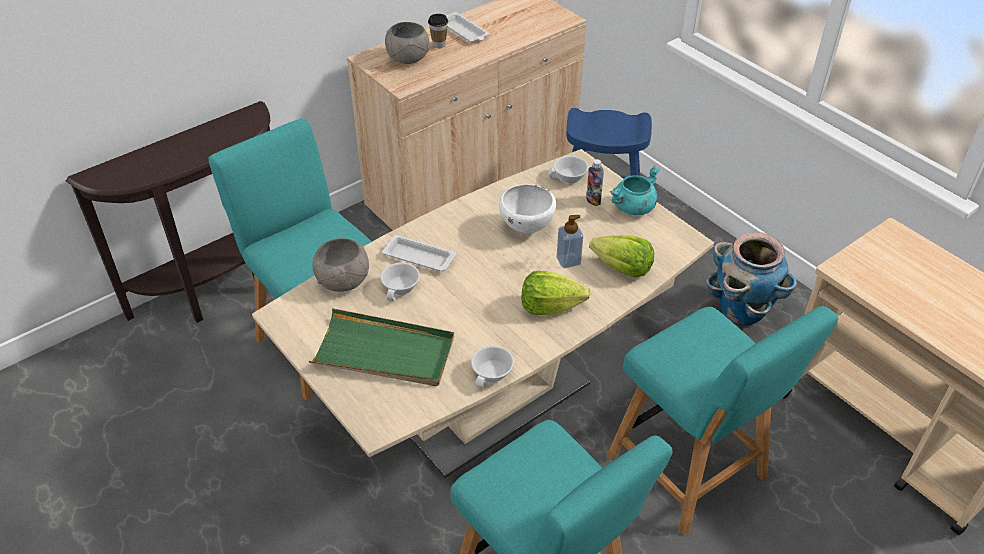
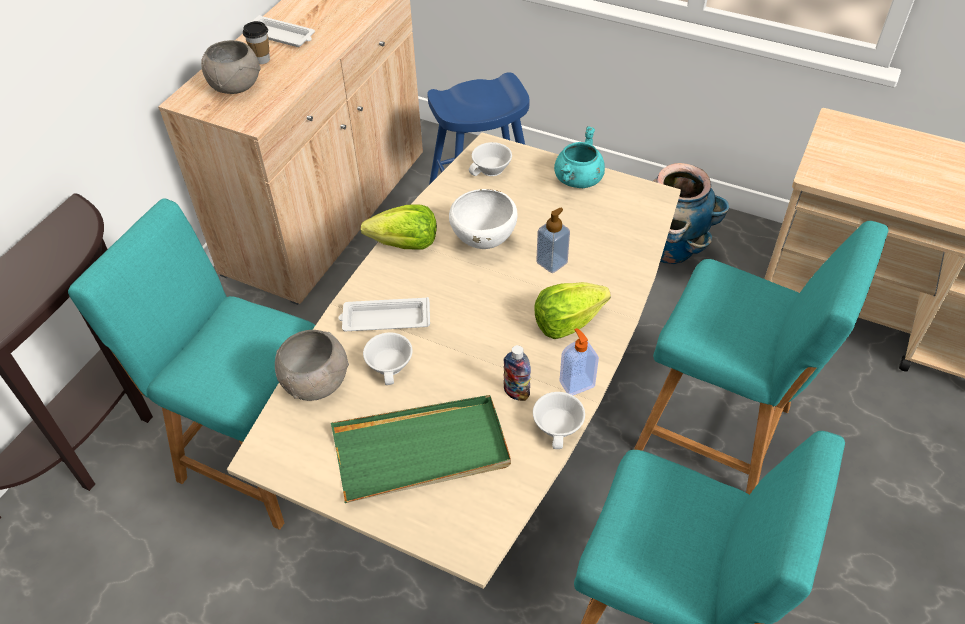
camera: 25 degrees left, 5 degrees up
bottle [586,159,604,206] -> bottle moved to [504,345,531,401]
lettuce [589,235,654,278] -> lettuce moved to [361,204,437,250]
none -> soap dispenser [559,328,599,395]

